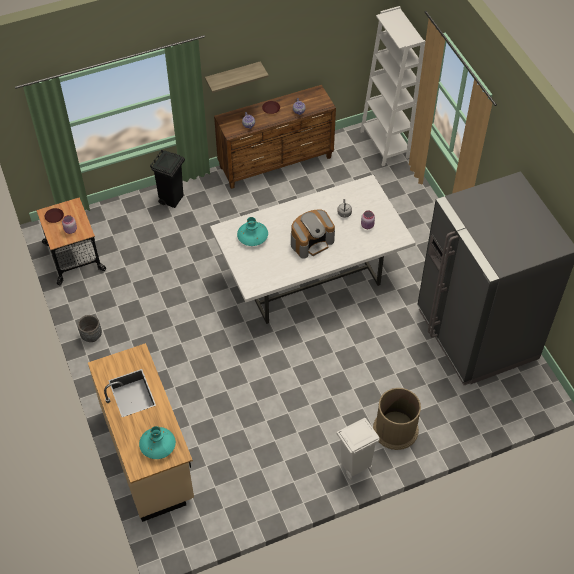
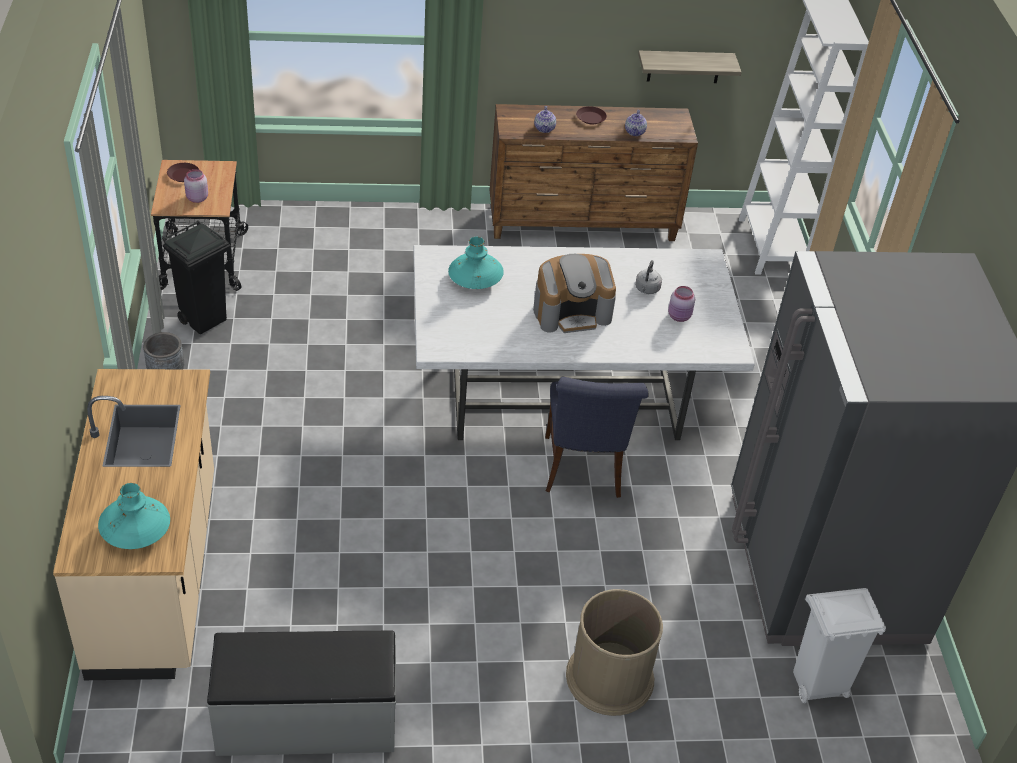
camera: 15 degrees right, 10 degrees down
black trash can [150,150,185,208] -> black trash can moved to [163,221,231,335]
shelf [205,61,269,93] -> shelf moved to [638,51,742,83]
white trash can [336,418,379,479] -> white trash can moved to [793,588,886,703]
none -> grey bench [207,631,396,756]
none -> blue chair [545,377,649,498]

